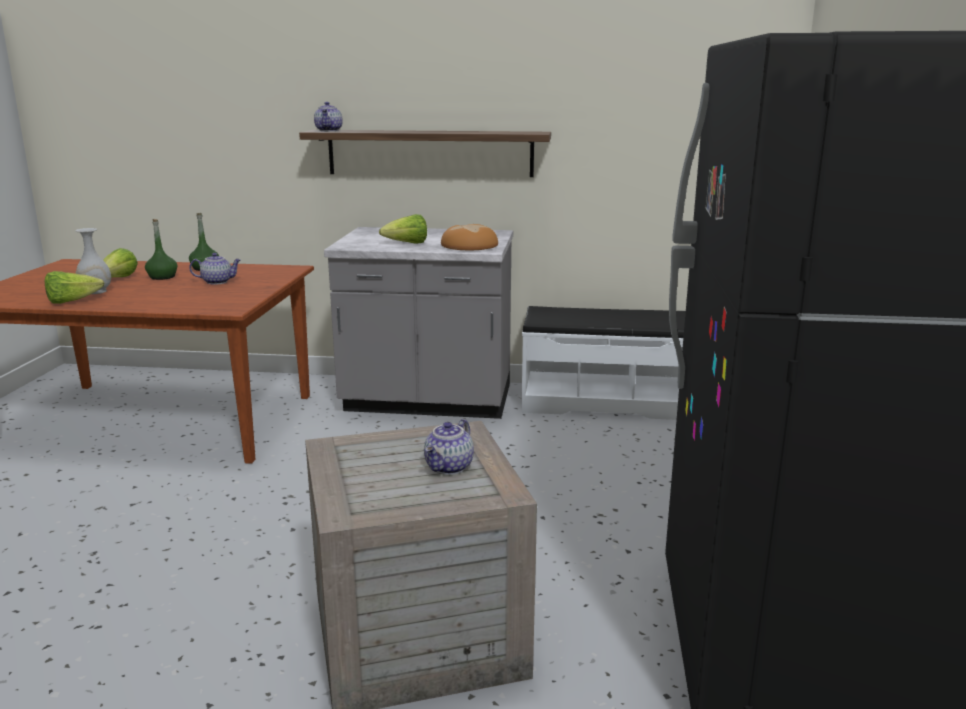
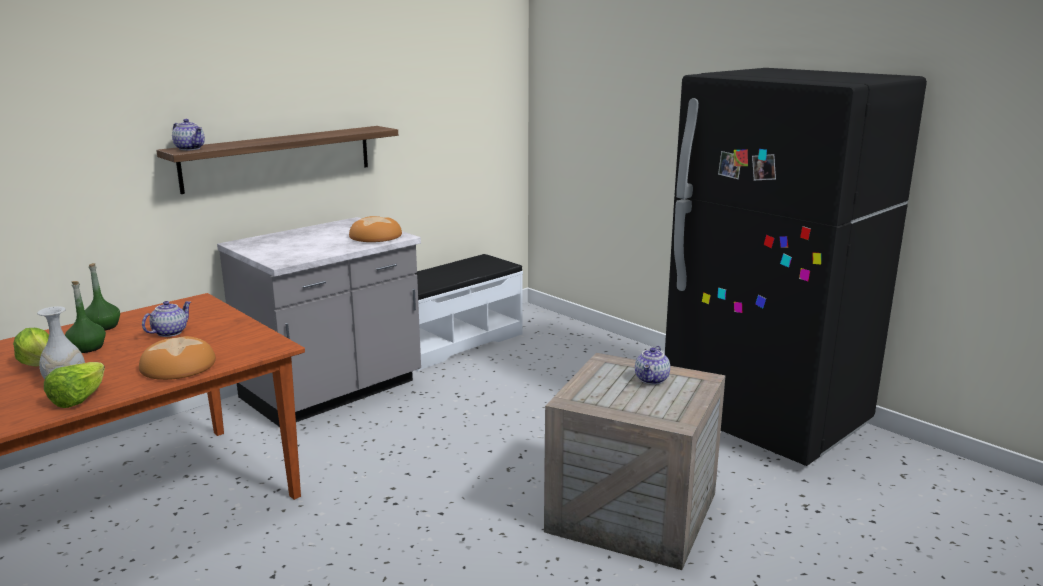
camera: 50 degrees left, 0 degrees up
lettuce [379,214,427,244] -> none
teapot [424,419,474,475] -> teapot turned 45 degrees clockwise [635,346,670,385]
none -> bread [139,336,216,380]

